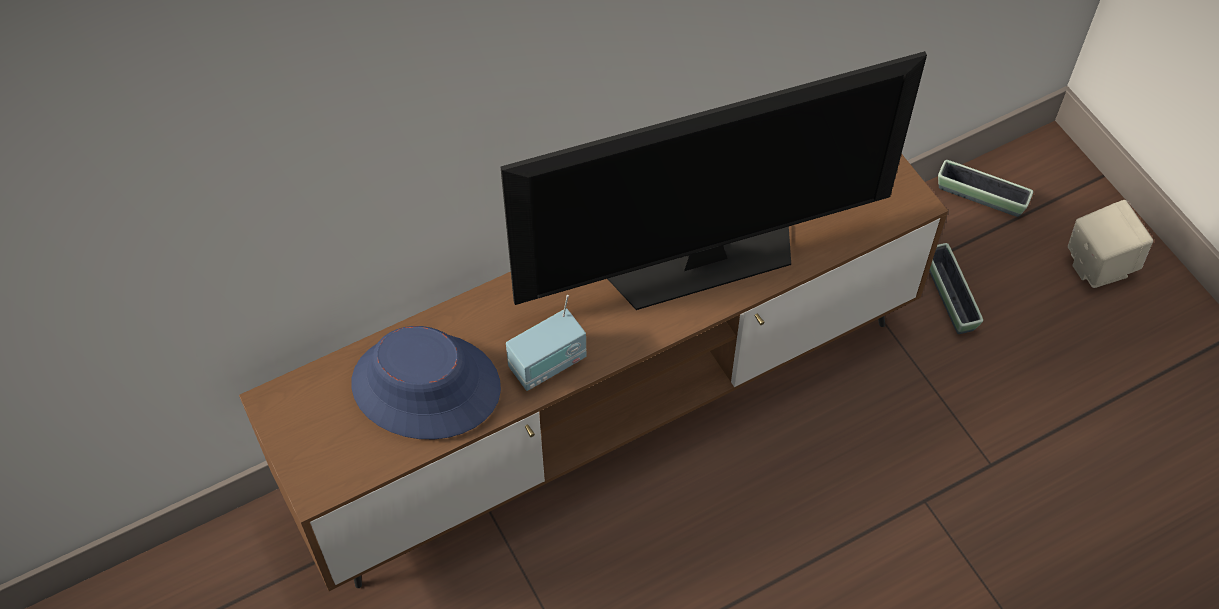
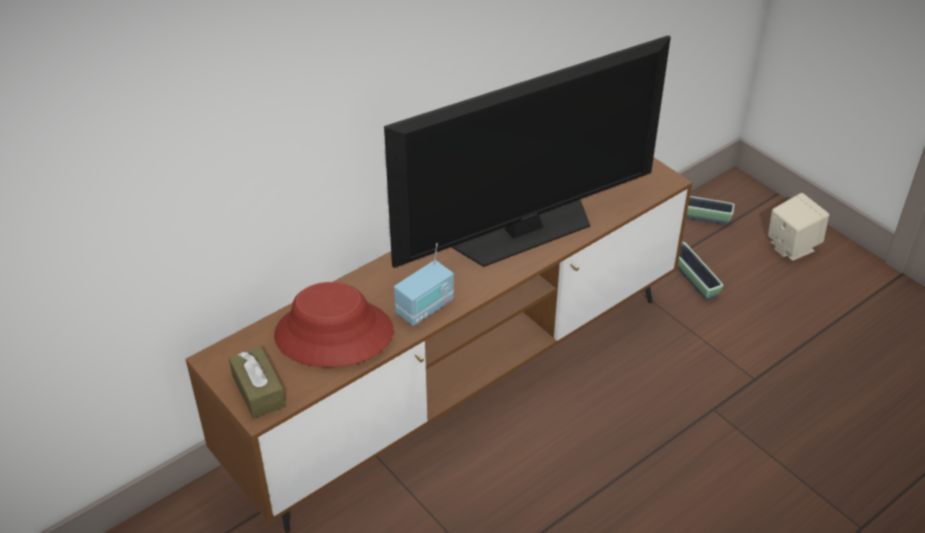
camera: 10 degrees left, 15 degrees down
blue hat [351,326,501,439] -> red hat [274,282,394,368]
none -> brown tissue box [229,346,286,419]

